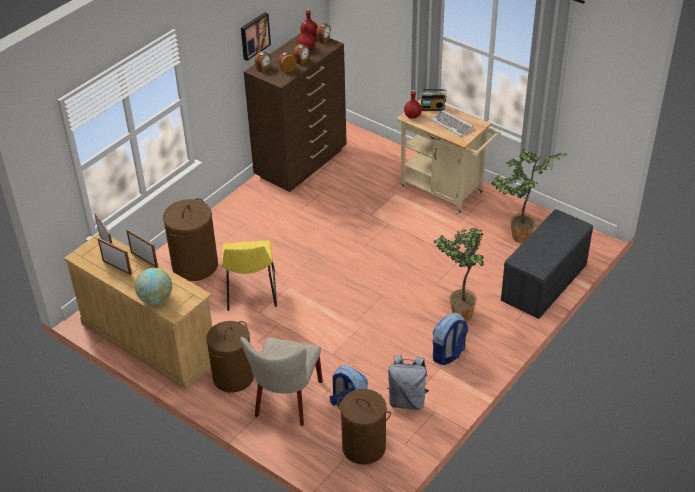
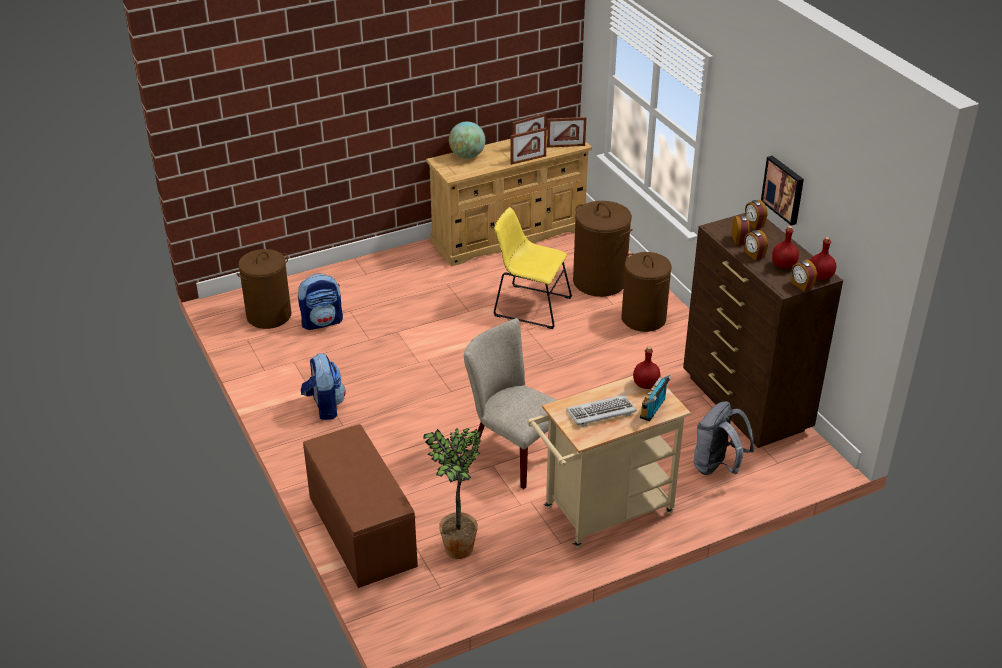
camera: 115 degrees right, 5 degrees down
brown laundry basket [206,321,254,393] -> brown laundry basket moved to [622,252,672,332]
beige chair [240,337,323,426] -> beige chair moved to [464,318,557,489]
grey backpack [387,355,429,410] -> grey backpack moved to [694,401,754,475]
potted plant [434,228,484,321] -> none
grey bench [501,209,593,319] -> brown bench [303,424,418,588]

